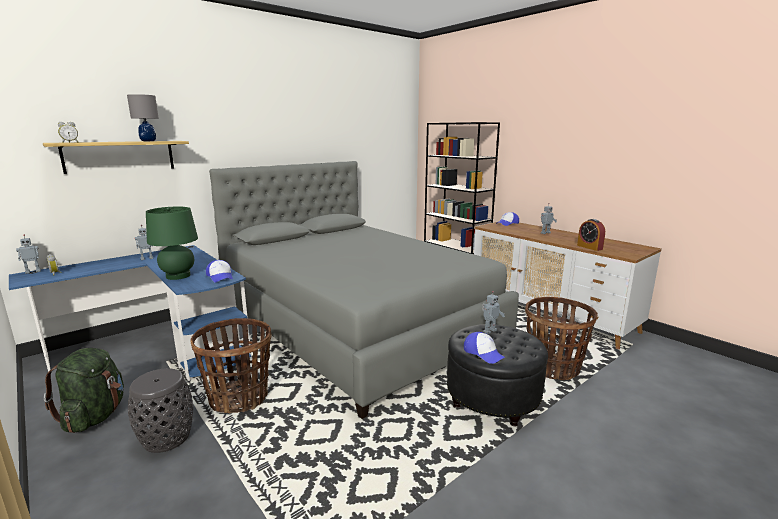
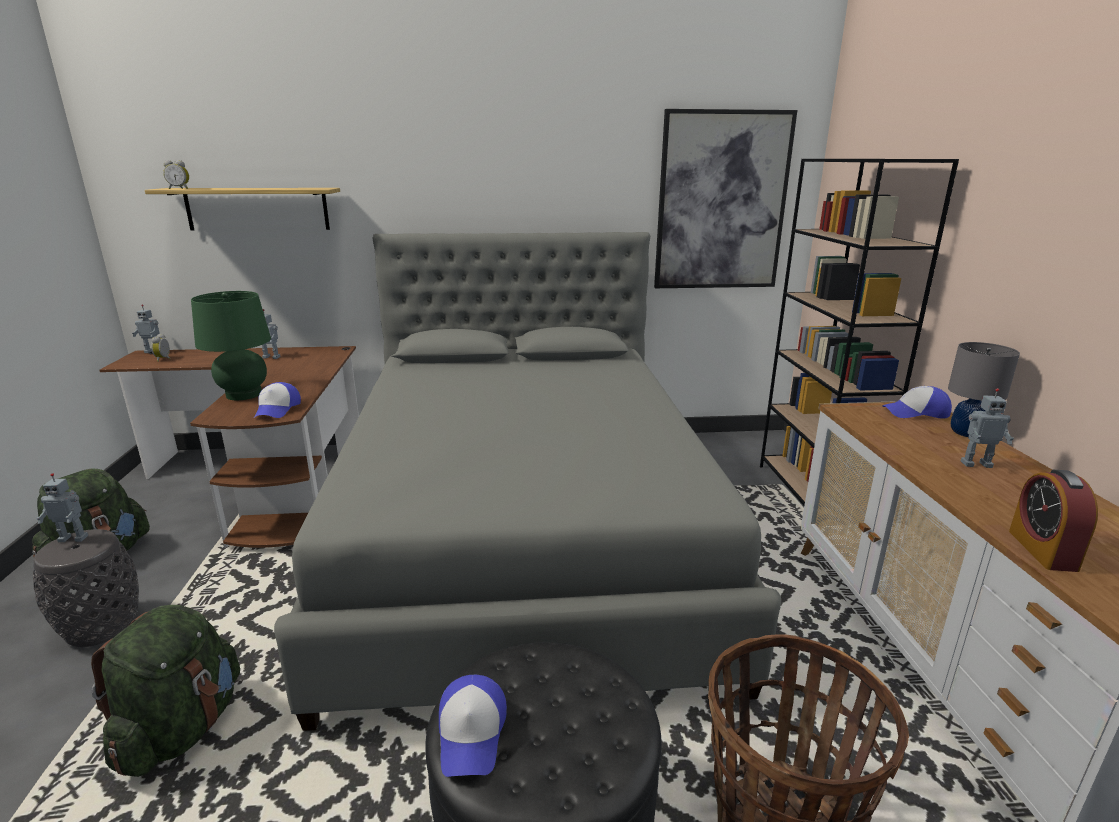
camera: 35 degrees right, 5 degrees up
blue desk [9,245,252,381] -> brown desk [99,346,359,548]
grey table lamp [127,94,159,141] -> grey table lamp moved to [948,342,1020,437]
basket [190,318,272,413] -> none
toy robot [482,291,505,334] -> toy robot moved to [36,473,88,542]
none -> green backpack [91,605,240,777]
none -> picture [654,109,797,288]

